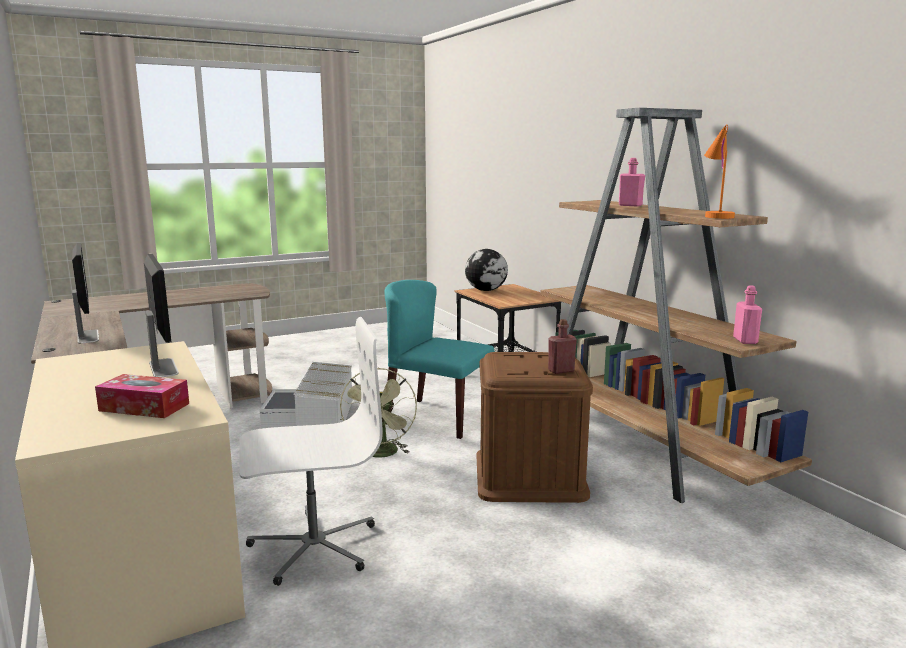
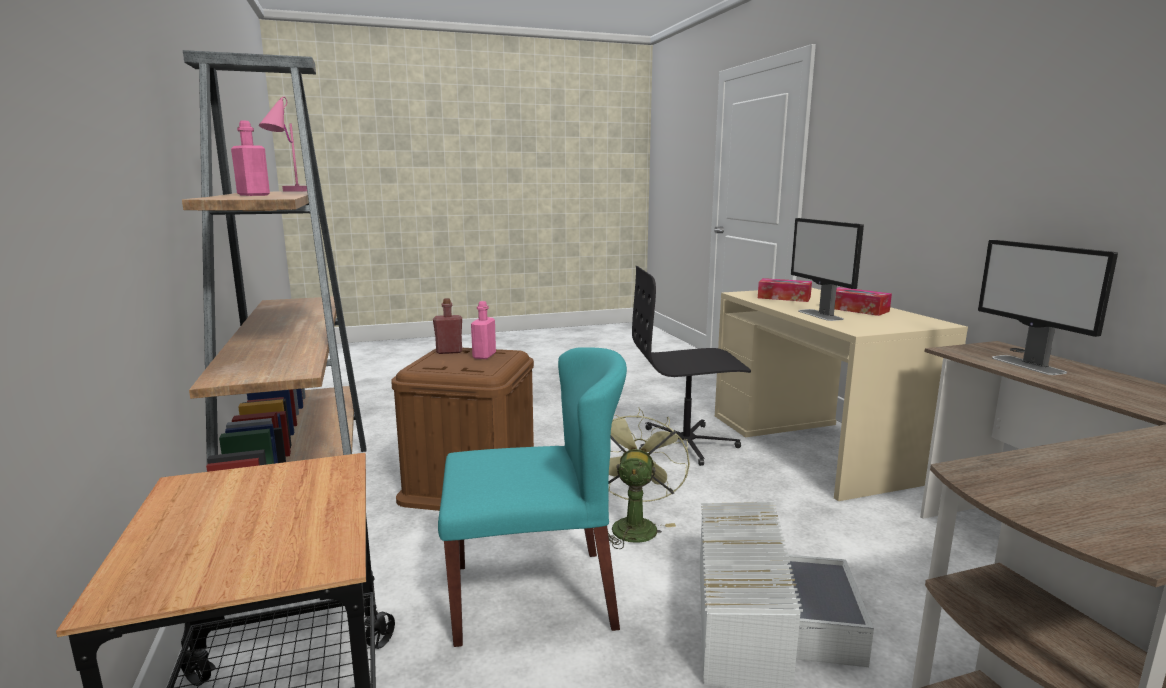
camera: 170 degrees left, 0 degrees up
white office chair [239,317,383,586] -> black office chair [632,266,751,466]
turquoise chair [384,280,495,439] -> turquoise chair turned 45 degrees counterclockwise [438,347,627,647]
globe [465,249,508,291] -> none
orange table lamp [704,124,735,219] -> pink table lamp [259,96,307,192]
pink bottle [733,285,762,344] -> pink bottle moved to [471,301,496,359]
none -> tissue box [834,287,892,316]

